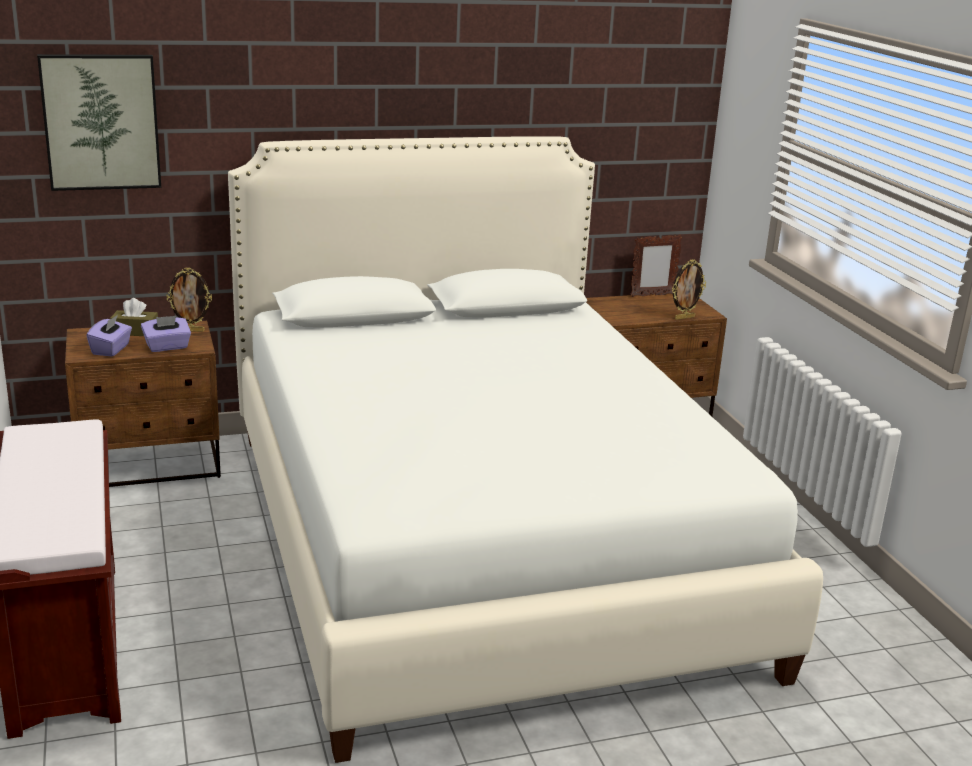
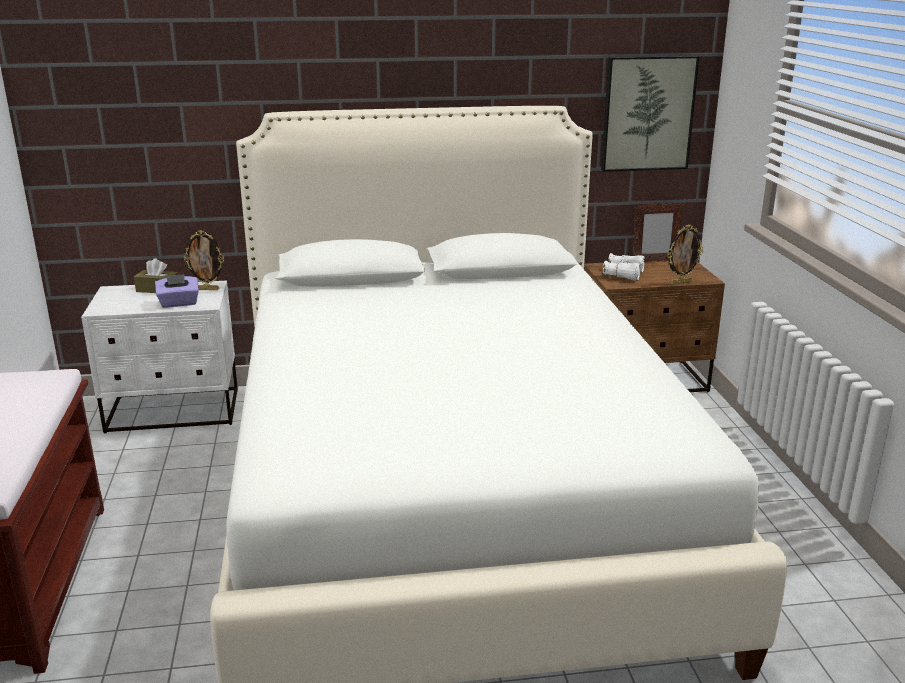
camera: 10 degrees right, 0 degrees up
picture [37,54,161,191] -> picture moved to [601,55,700,172]
brown nightstand [65,321,221,487] -> white nightstand [81,281,238,434]
purple tissue box [86,315,132,357] -> none
none -> white binoculars [603,253,645,281]

